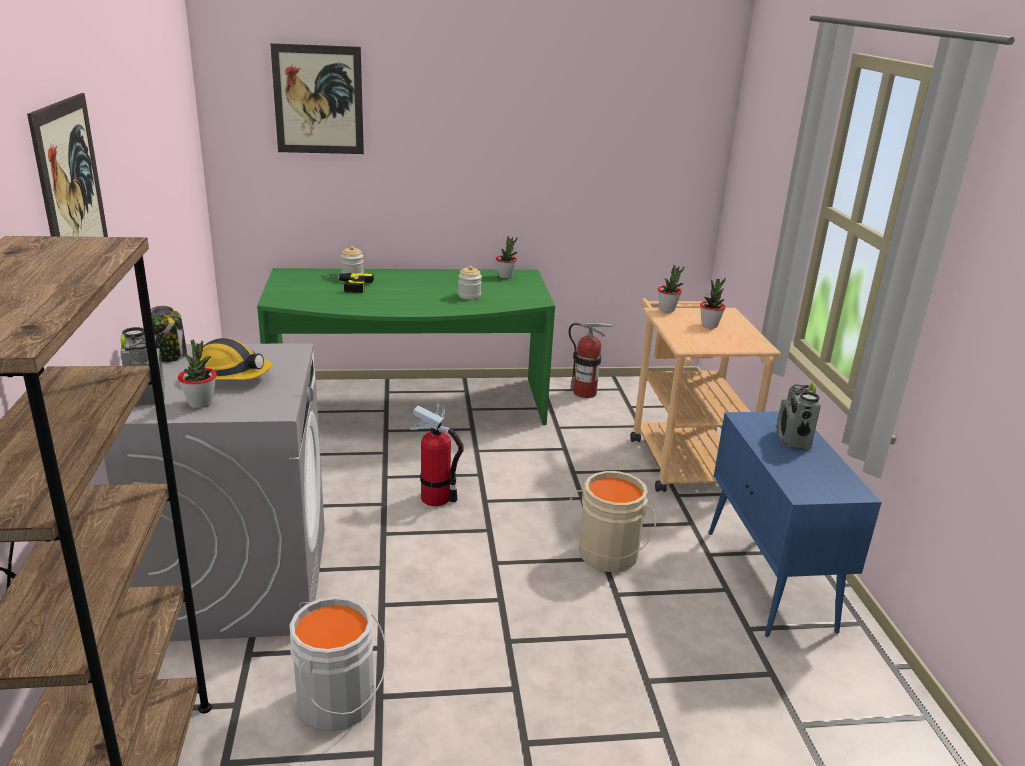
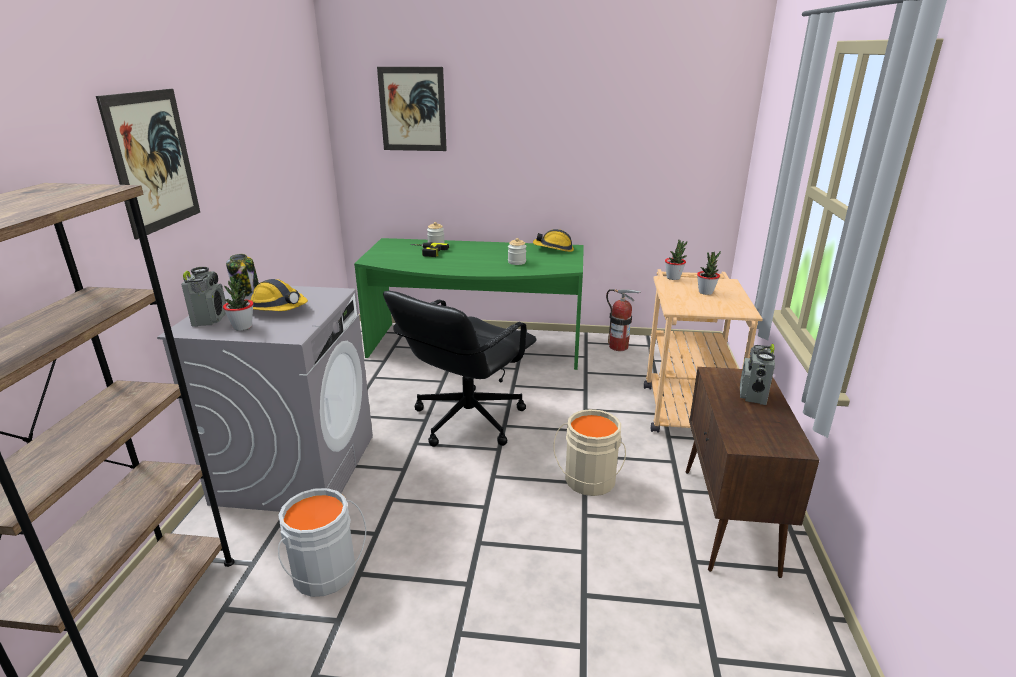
camera: 15 degrees right, 0 degrees up
fire extinguisher [410,403,464,506] -> black office chair [383,291,537,447]
potted plant [496,236,518,278] -> hard hat [533,229,574,252]
blue cabinet [709,411,882,637] -> brown cabinet [686,367,819,578]

